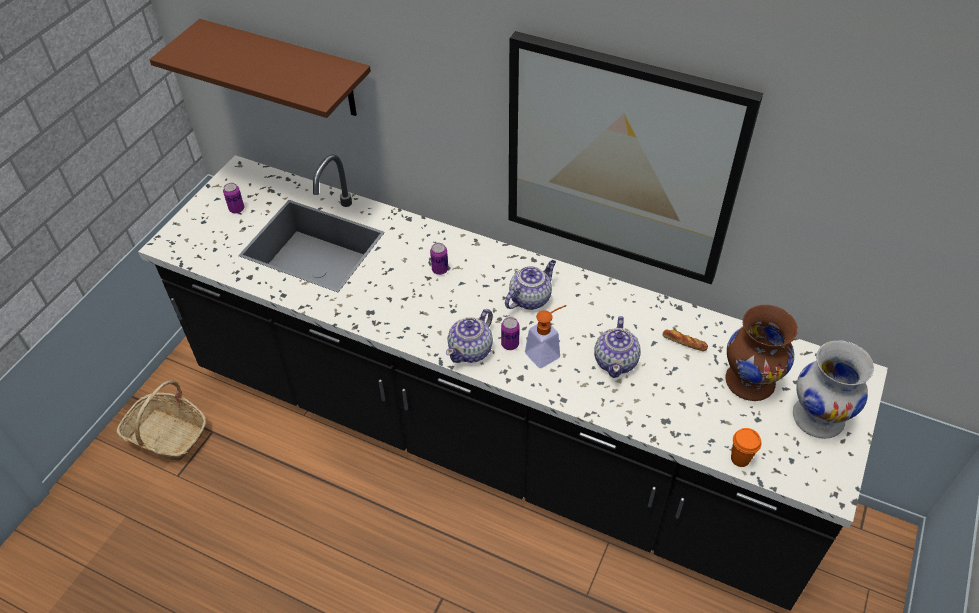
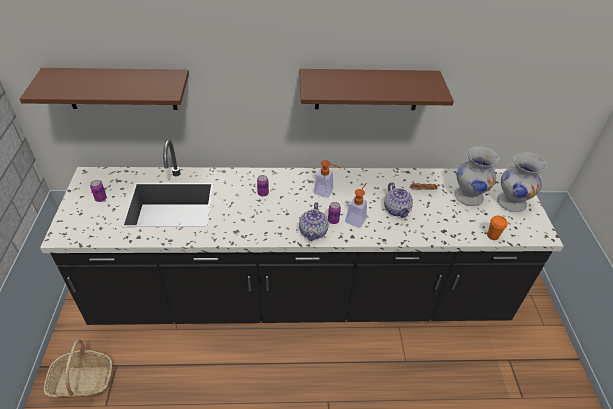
camera: 30 degrees left, 5 degrees down
teapot [505,260,556,310] -> soap dispenser [314,160,341,197]
picture [509,31,763,284] -> brown shelf [300,69,454,110]
brown vase [725,305,798,401] -> white vase [455,146,500,206]

